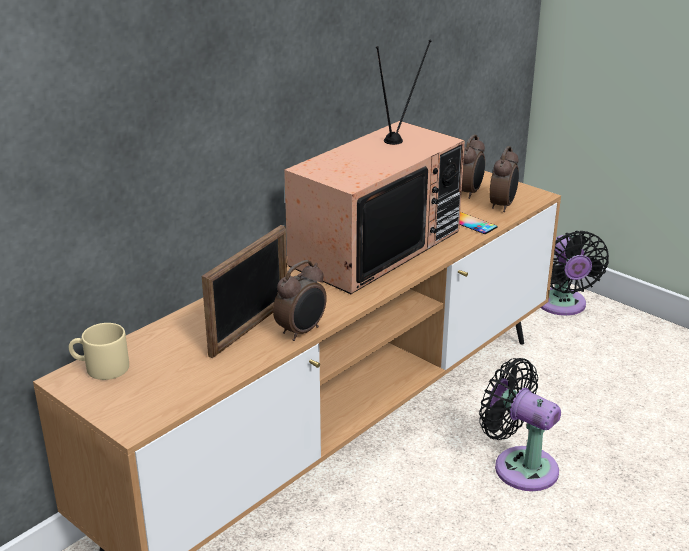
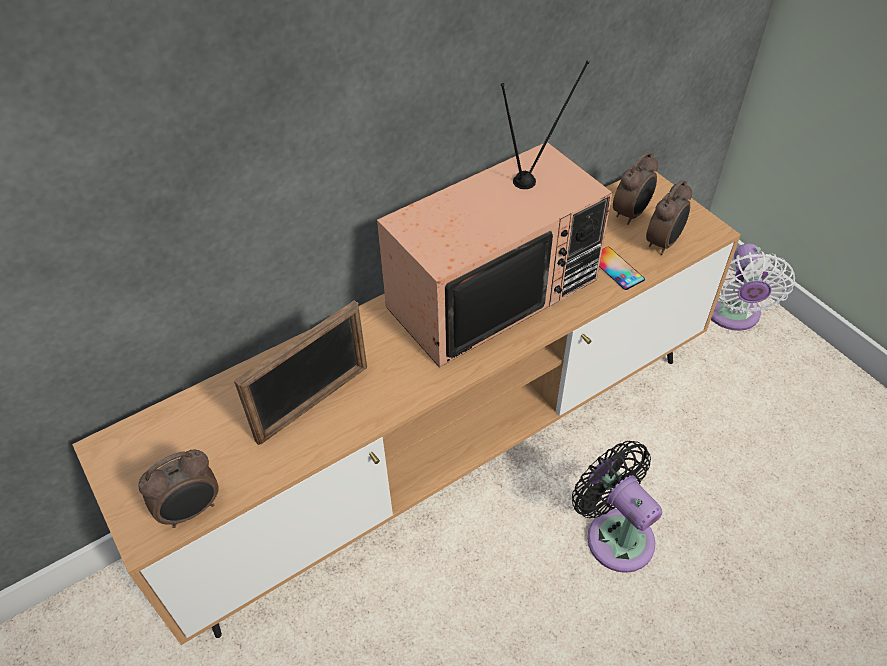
camera: 15 degrees right, 20 degrees up
beige mug [69,323,129,380] -> none
alarm clock [273,260,327,341] -> alarm clock moved to [138,449,219,528]
black fan [541,231,609,316] -> white fan [711,243,795,331]

